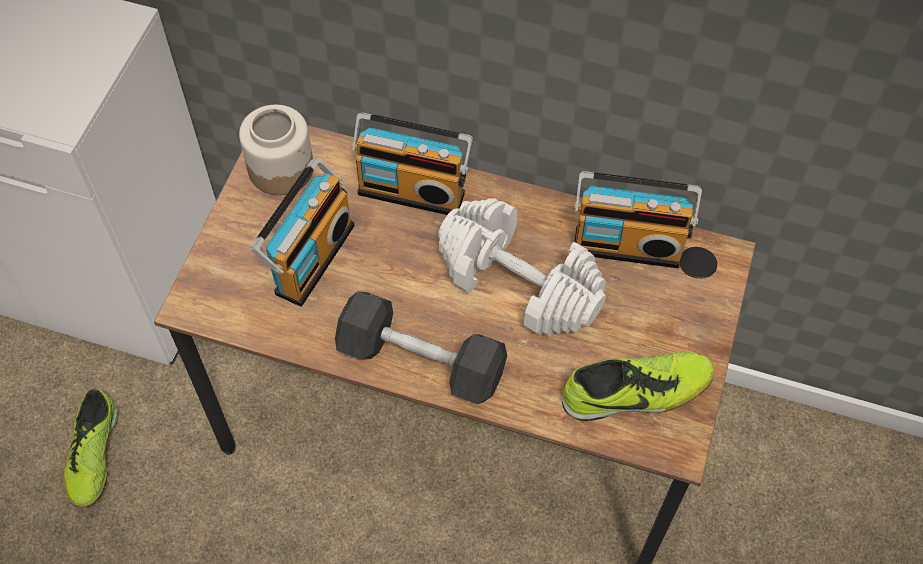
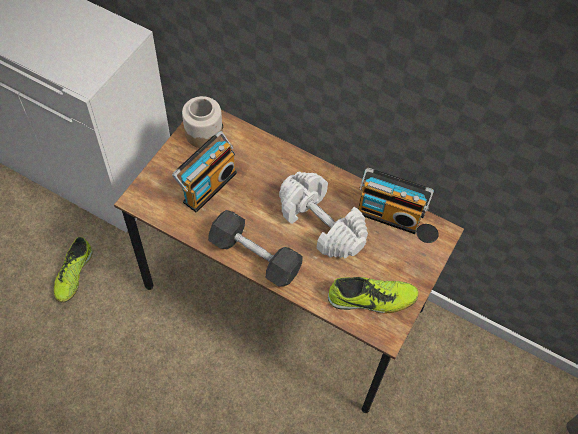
camera: 10 degrees right, 0 degrees up
radio [351,113,473,215] -> none

